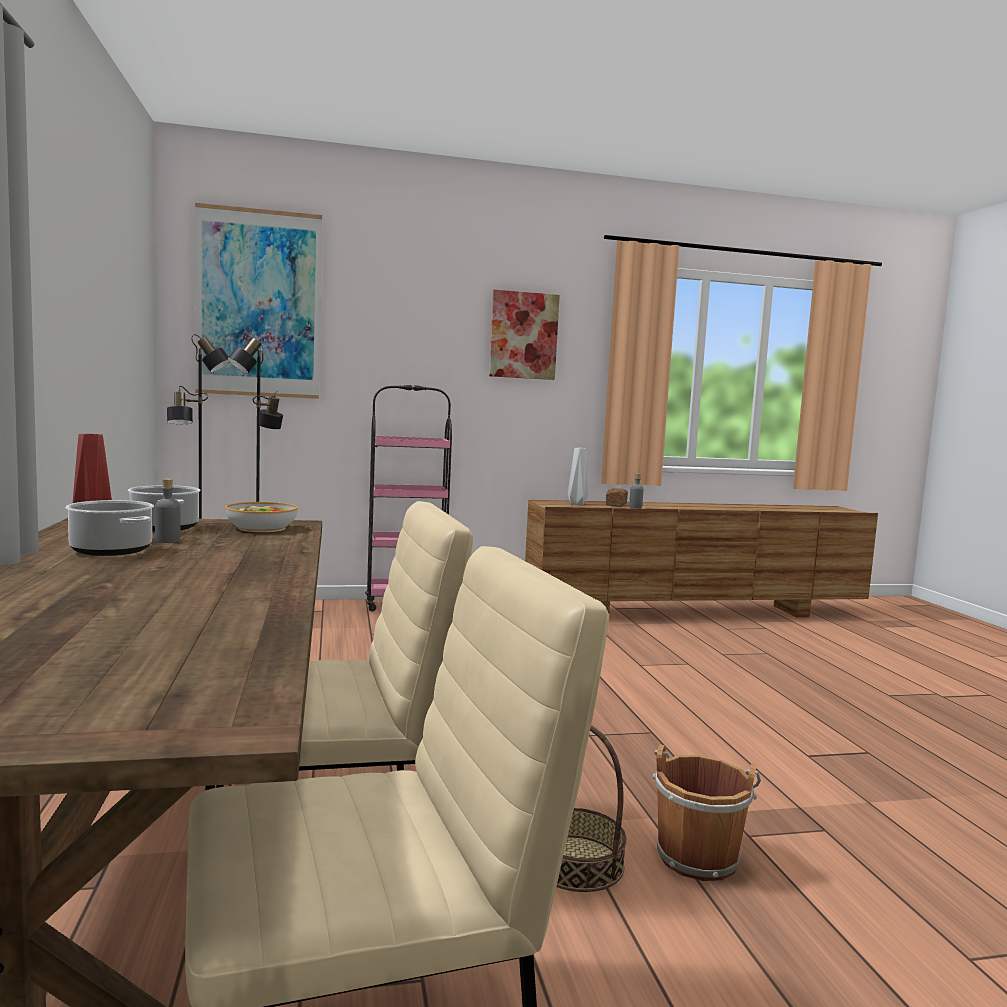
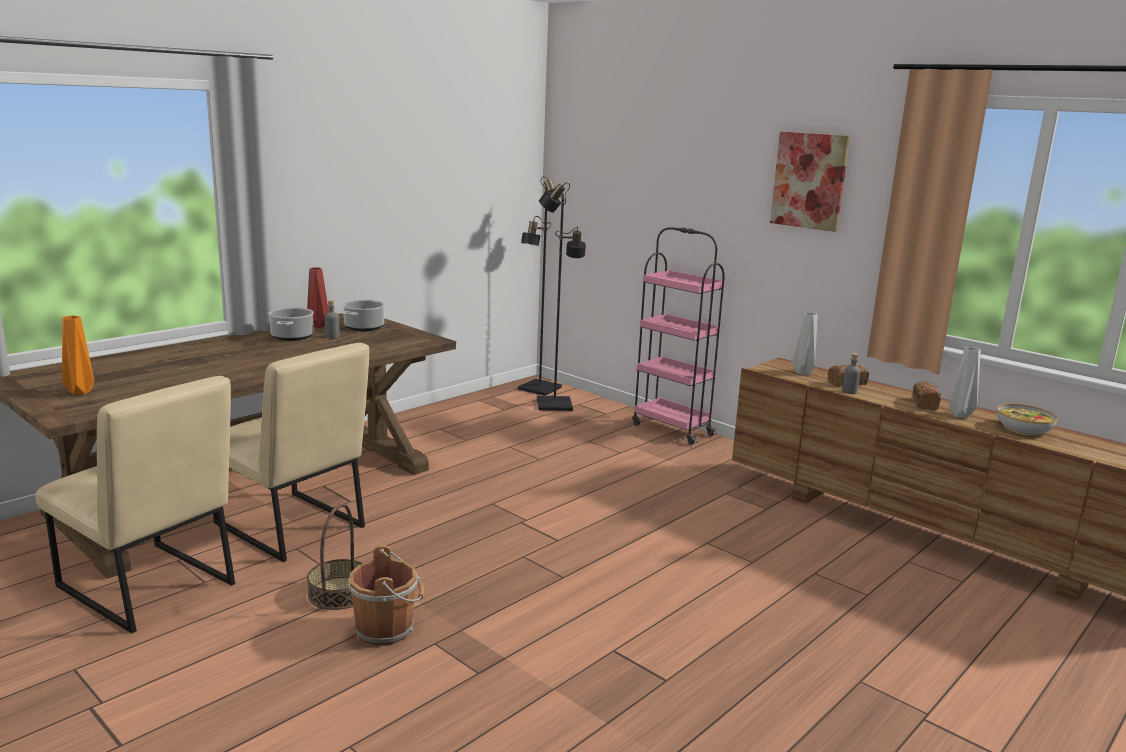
camera: 55 degrees right, 10 degrees up
picture [195,203,322,399] -> none
bowl [225,502,298,532] -> bowl moved to [997,404,1058,436]
none -> orange vase [62,315,94,395]
none -> bread [913,382,941,410]
none -> grey vase [949,347,981,419]

